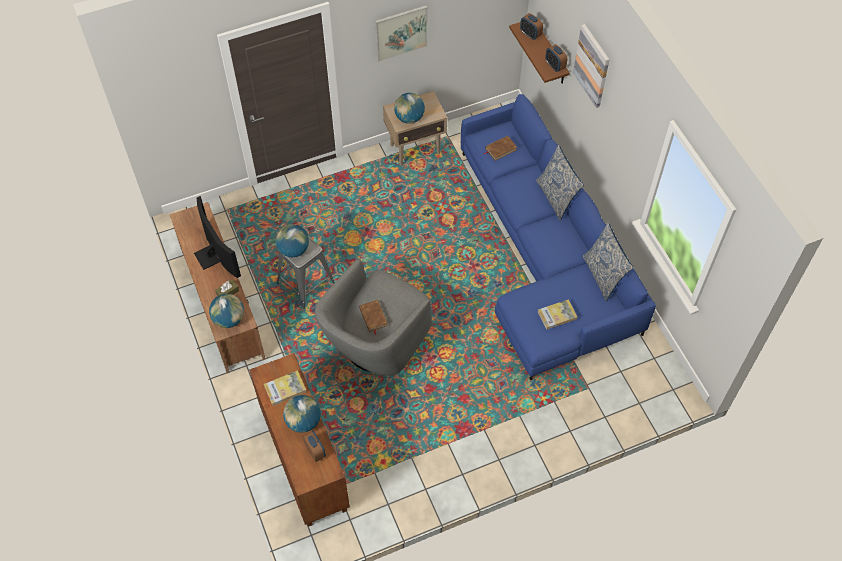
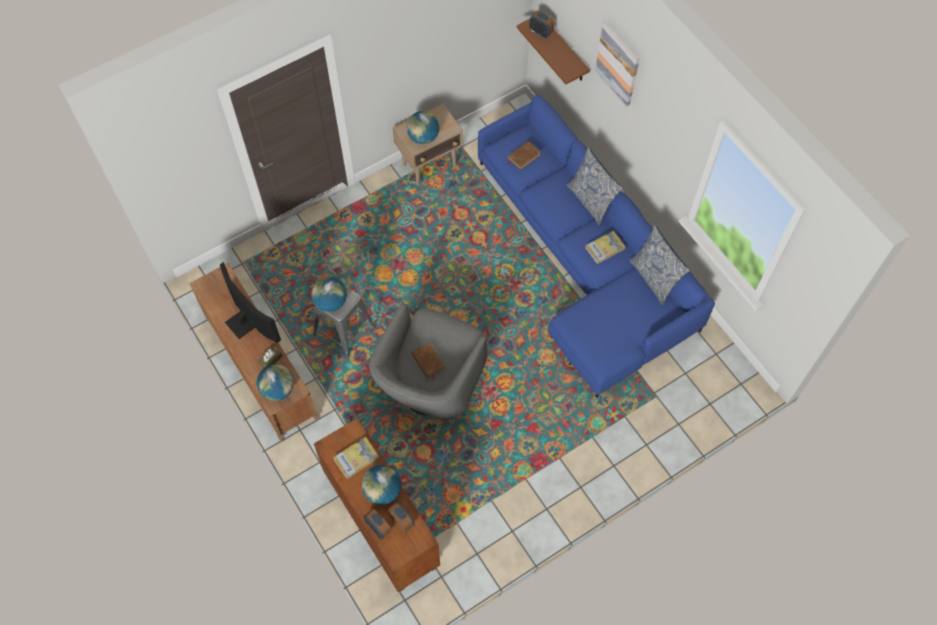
camera: 10 degrees left, 5 degrees up
picture [375,5,428,62] -> none
book [538,300,577,330] -> book moved to [585,231,626,264]
alarm clock [545,44,568,72] -> alarm clock moved to [364,508,391,540]

